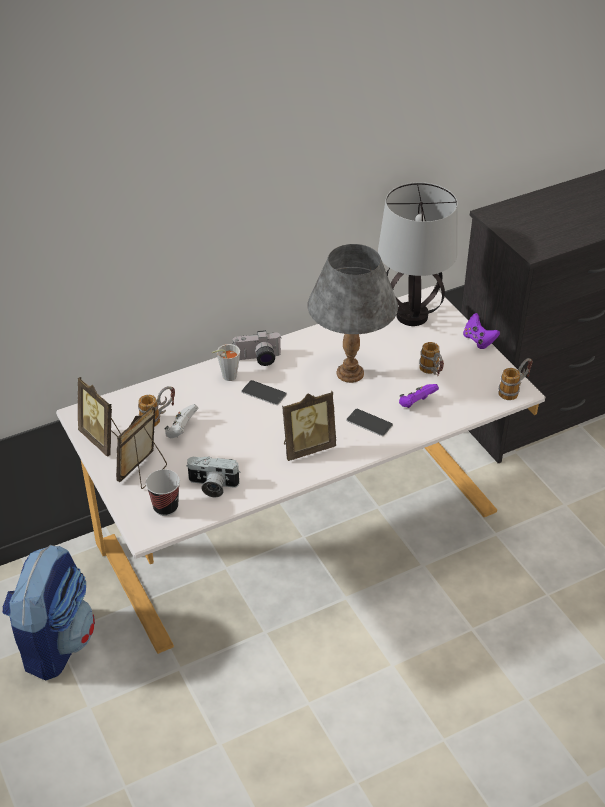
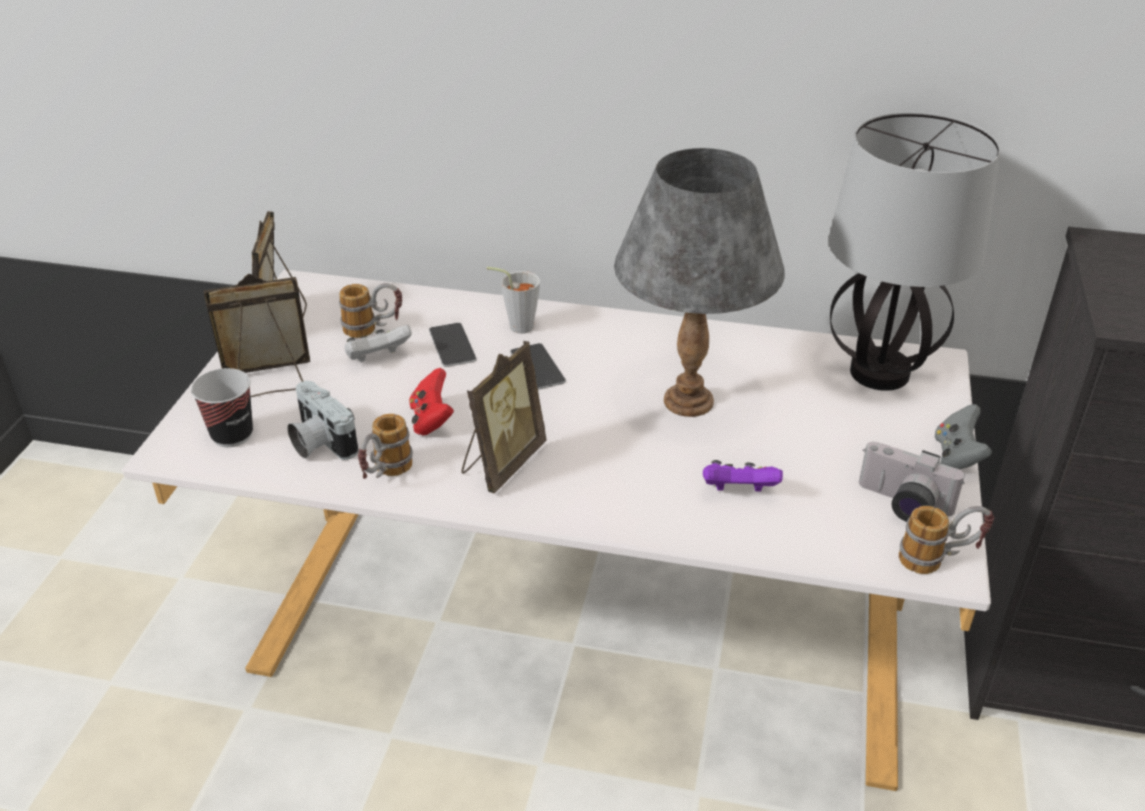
camera: 40 degrees right, 5 degrees down
backpack [2,545,95,681] -> none
camera [232,330,282,366] -> camera moved to [859,442,965,522]
picture frame [282,391,336,461] -> picture frame turned 75 degrees counterclockwise [462,341,546,493]
phone [346,409,393,436] -> phone moved to [429,323,477,367]
mug [419,342,444,376] -> mug moved to [358,414,413,479]
purple game controller [463,313,500,349] -> grey game controller [935,404,992,469]
none -> red game controller [409,368,454,435]

